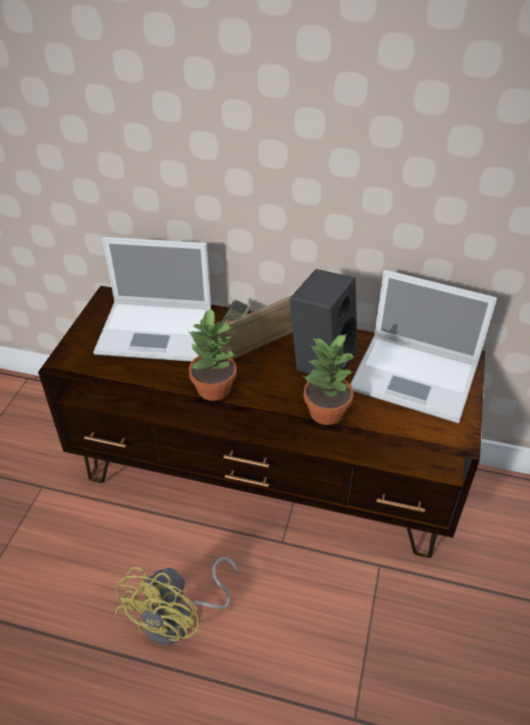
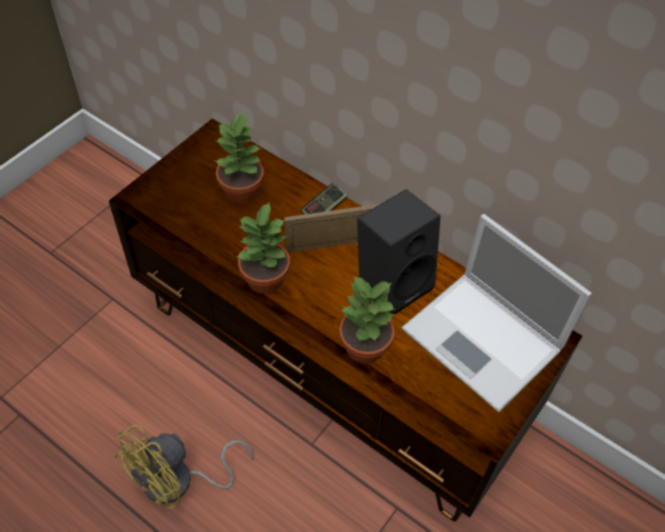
camera: 20 degrees right, 10 degrees up
laptop [93,237,211,362] -> potted plant [215,113,264,204]

